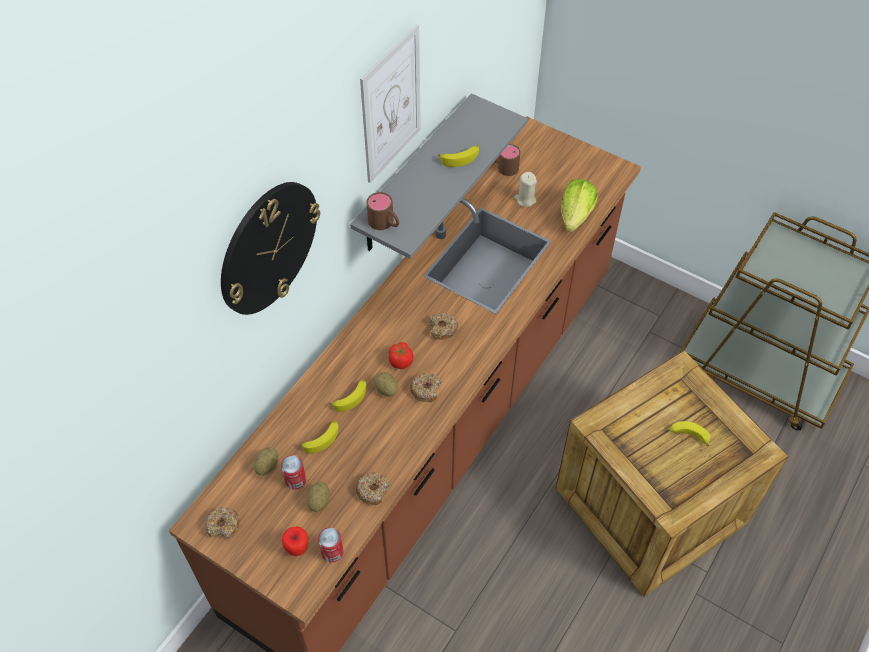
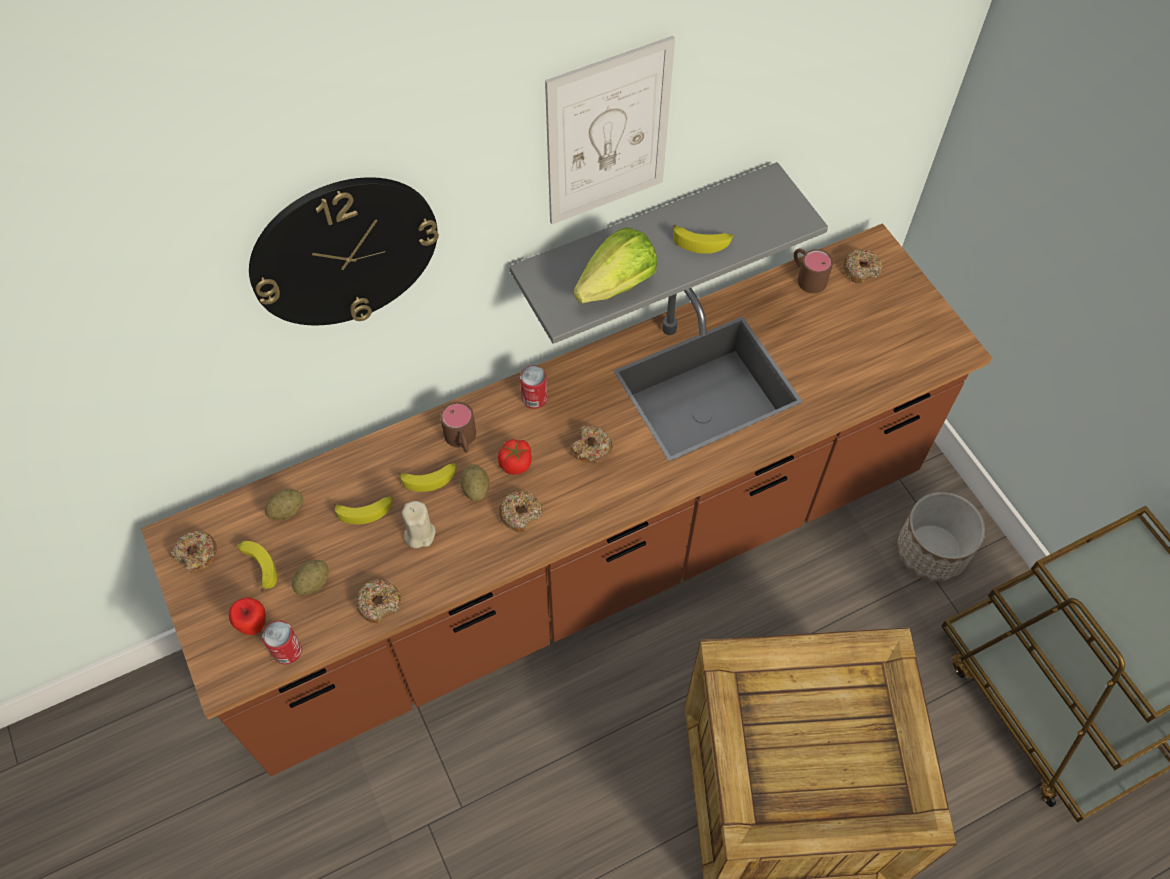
camera: 30 degrees right, 5 degrees up
can [281,455,306,490] -> can moved to [520,366,547,409]
brown mug [366,192,399,230] -> brown mug moved to [440,402,476,453]
beige candle [515,172,537,207] -> beige candle moved to [402,501,435,548]
lettuce [561,179,598,232] -> lettuce moved to [574,227,657,303]
banana [669,421,710,446] -> banana moved to [236,541,277,592]
none -> donut [843,249,882,283]
none -> planter [897,492,985,581]

